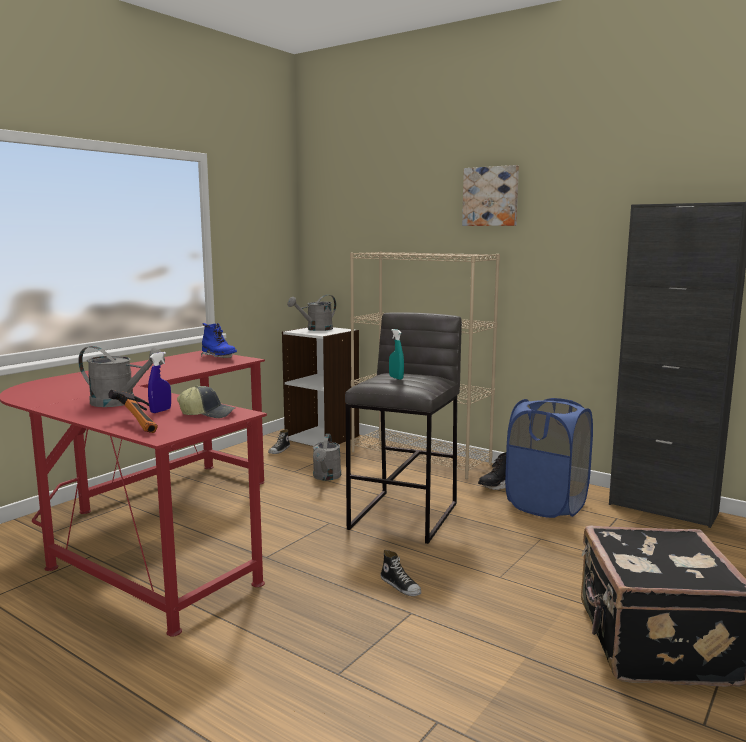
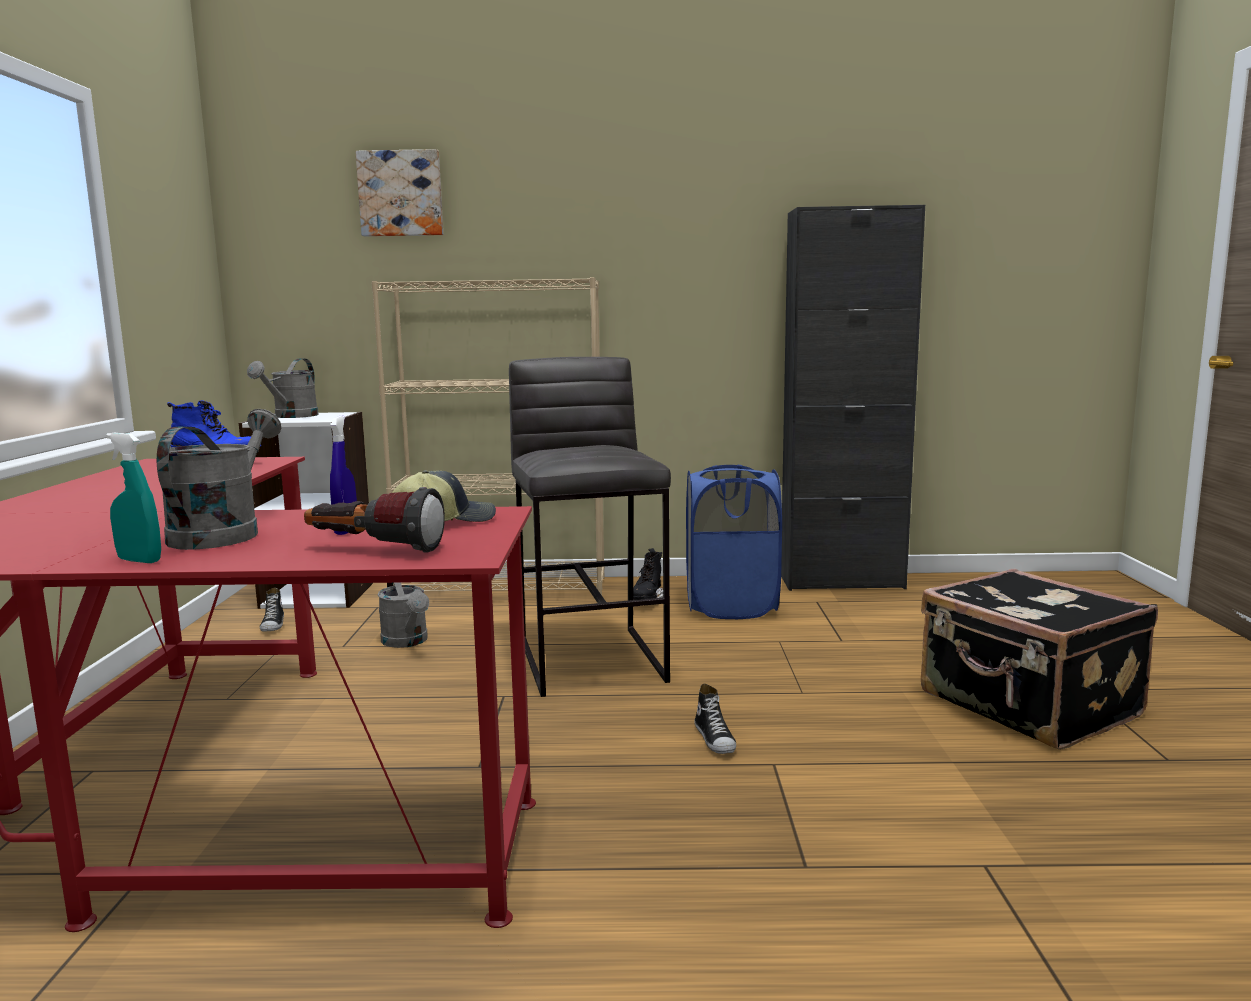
camera: 35 degrees left, 0 degrees up
grey watering can [78,346,165,407] -> grey watering can turned 60 degrees counterclockwise [157,409,281,550]
hammer [108,390,158,433] -> flashlight [304,487,445,553]
shoe [380,550,421,596] -> shoe turned 60 degrees clockwise [694,684,736,754]
turquoise spray bottle [389,329,404,380] -> turquoise spray bottle moved to [106,433,161,563]
picture [462,165,519,226] -> picture moved to [355,149,443,237]

